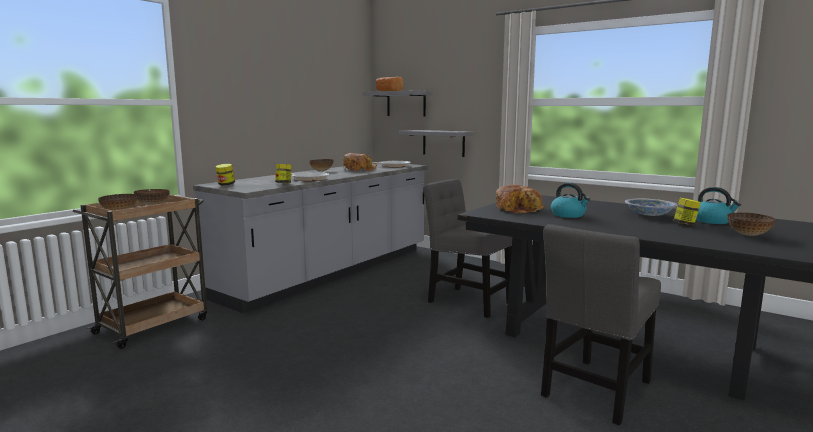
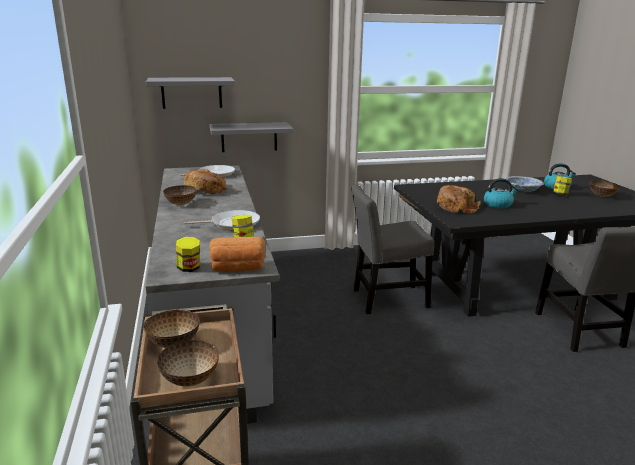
camera: 50 degrees left, 10 degrees up
bread [376,77,403,91] -> bread moved to [210,237,265,272]

